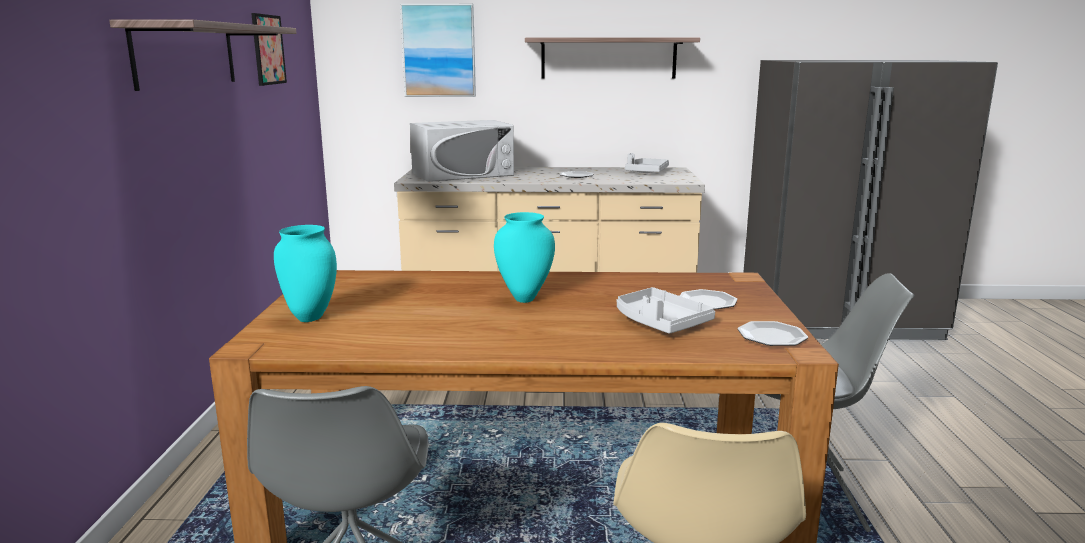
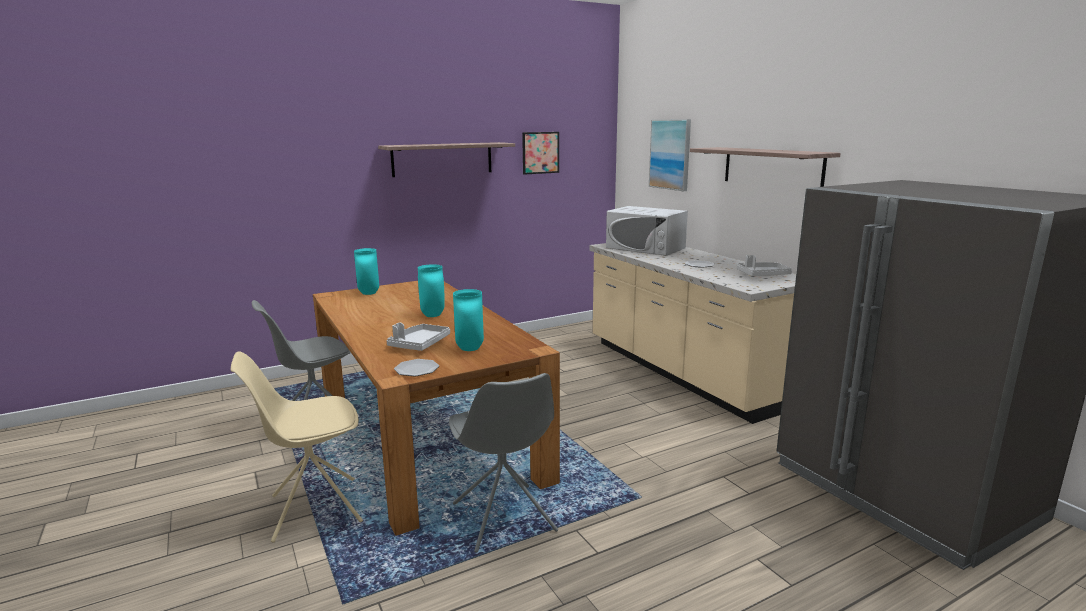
camera: 60 degrees right, 0 degrees up
plate [680,289,738,310] -> turquoise vase [453,289,484,351]

